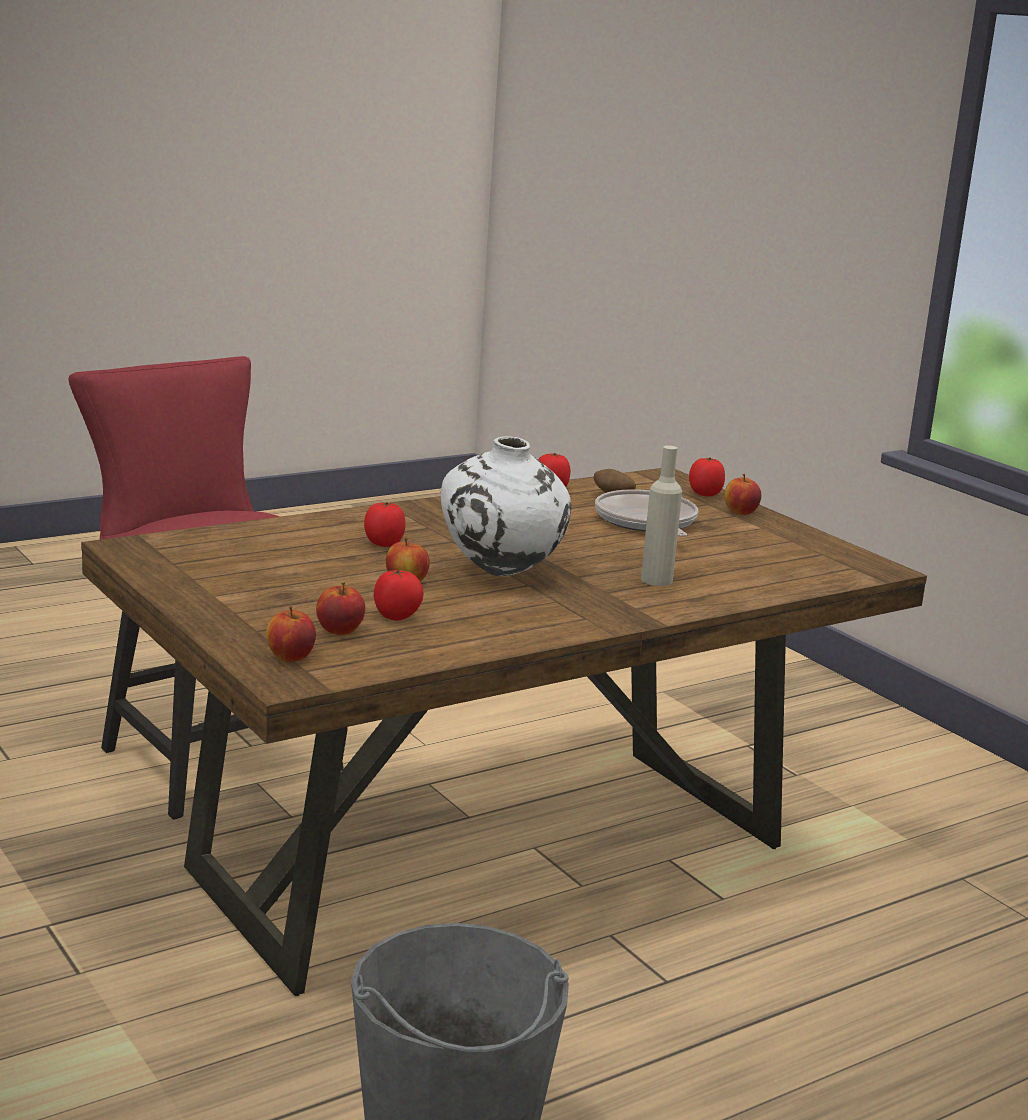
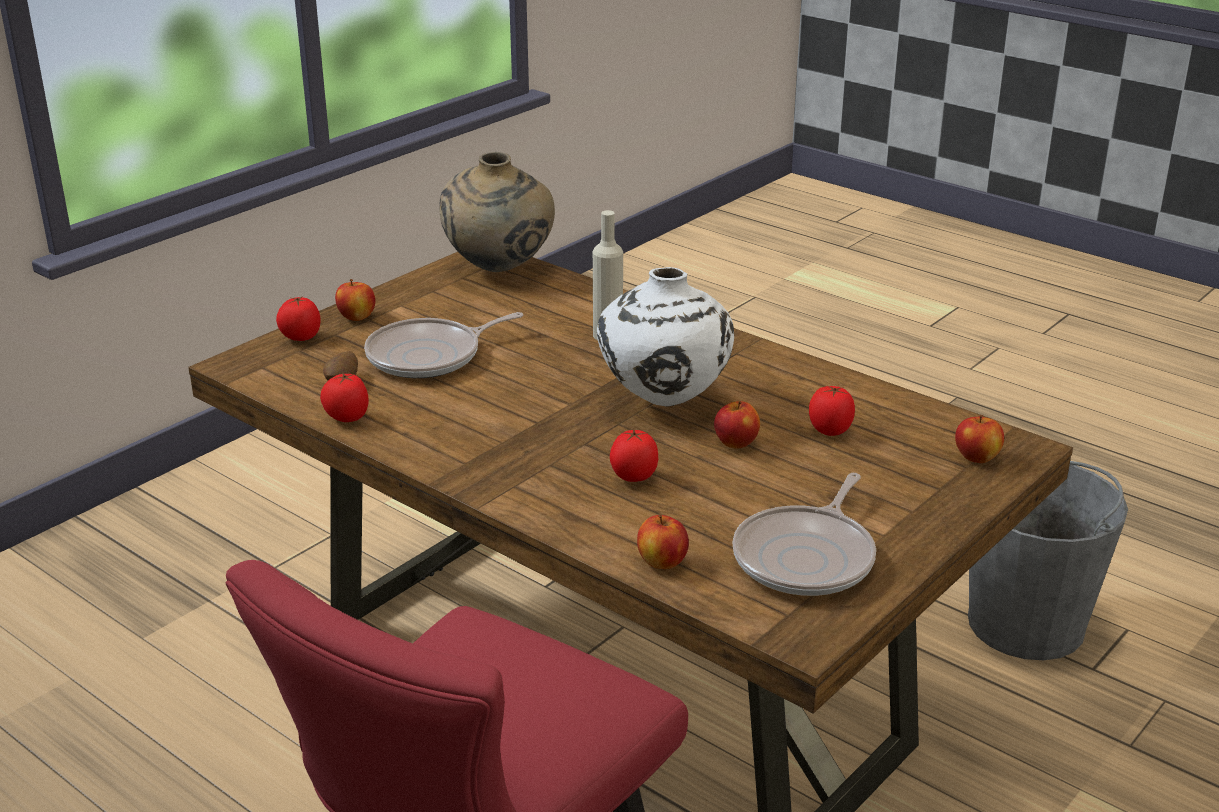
camera: 105 degrees left, 10 degrees up
apple [316,582,365,635] -> apple moved to [637,514,689,569]
none -> beige vase [440,152,555,272]
none -> frying pan [732,473,876,596]

